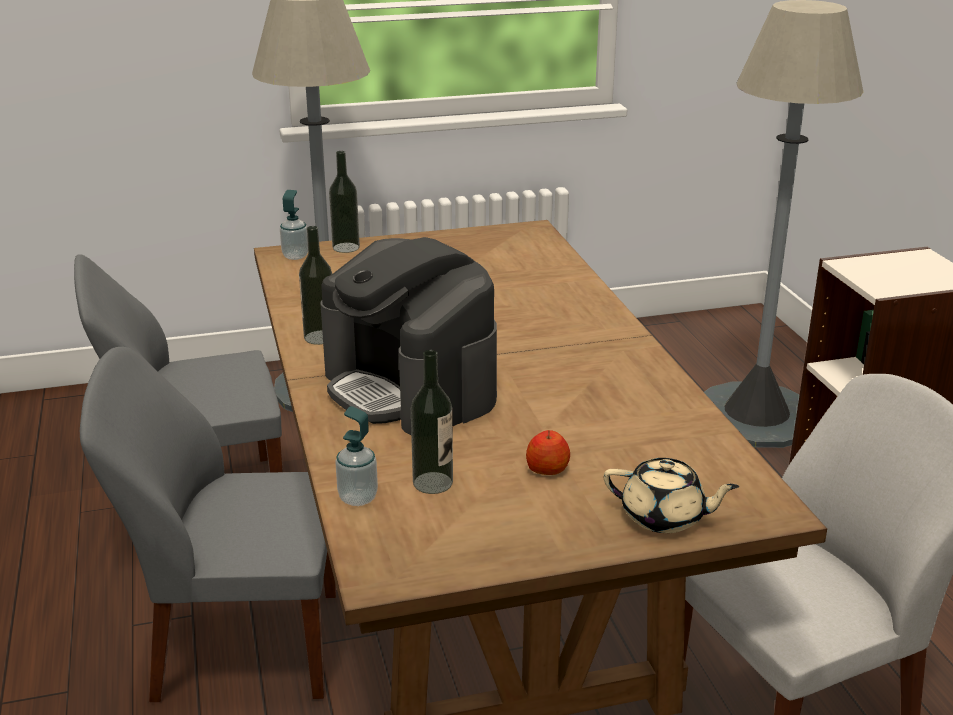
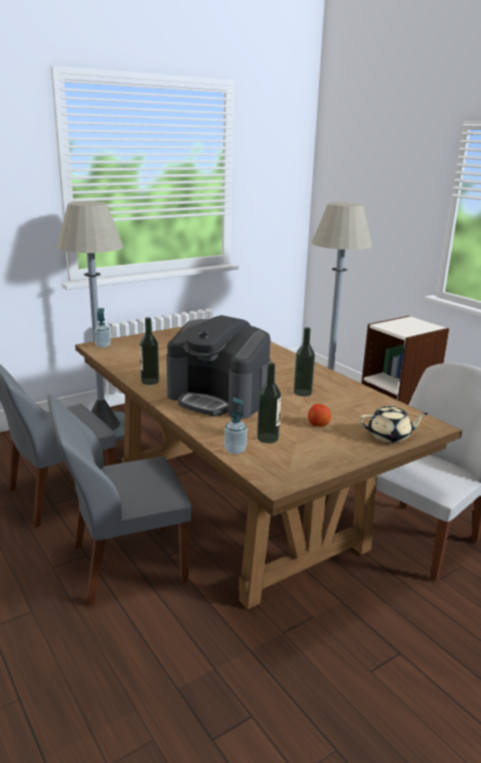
camera: 20 degrees left, 5 degrees down
bottle [329,151,360,253] -> bottle moved to [294,327,315,396]

